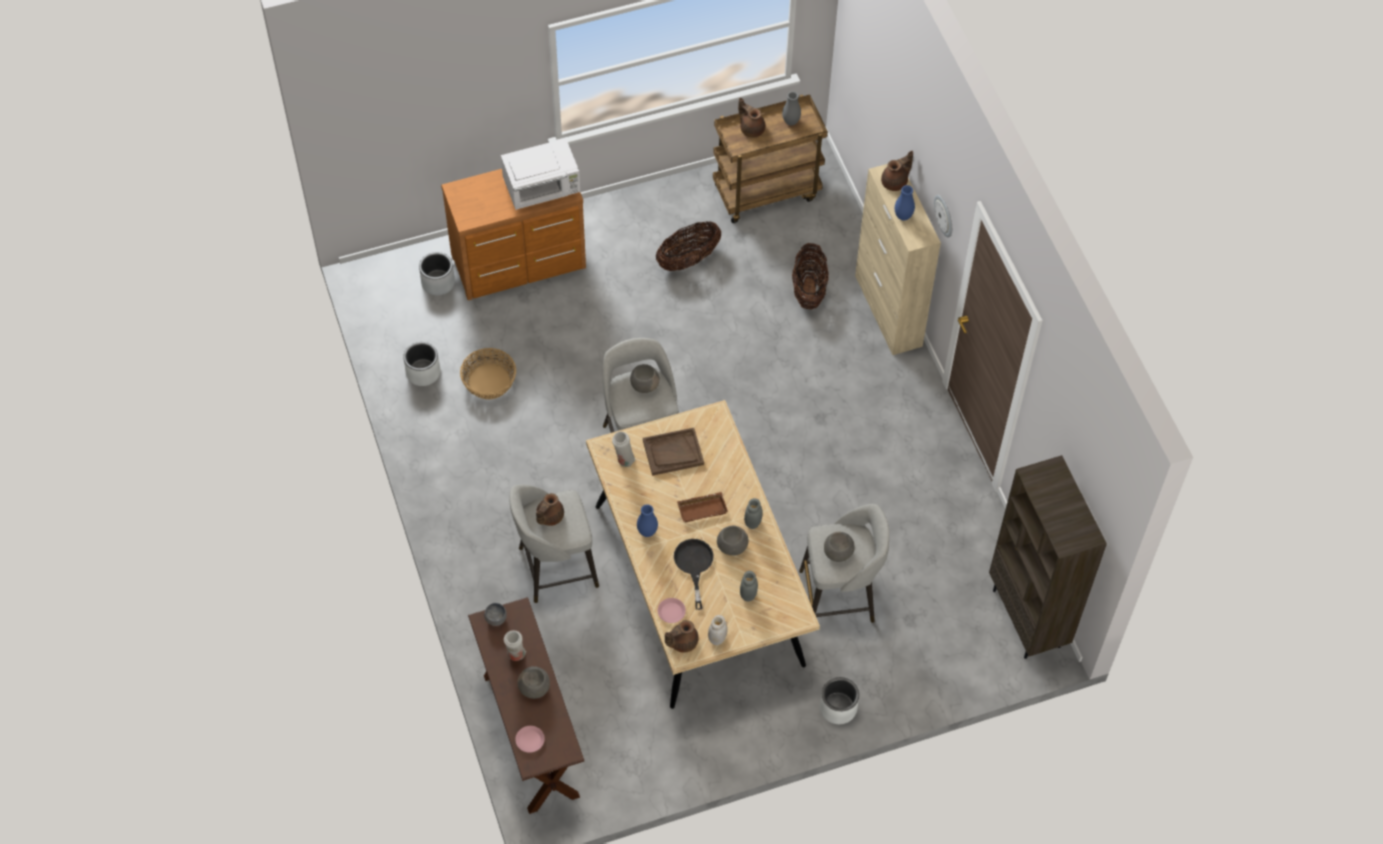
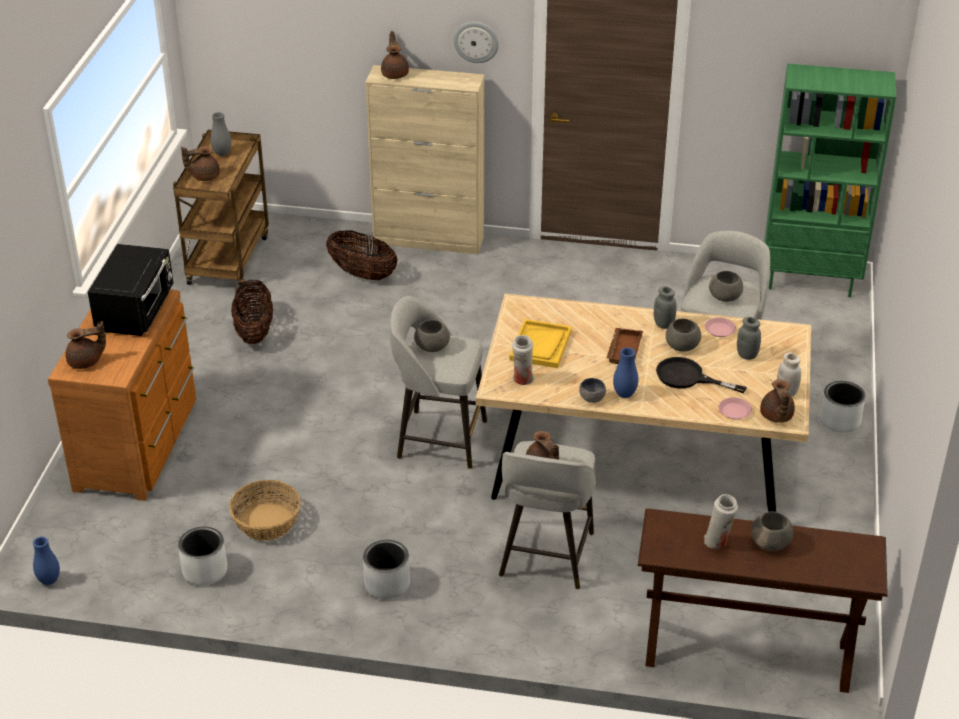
camera: 60 degrees left, 20 degrees down
grey planter [419,252,455,295] -> grey planter moved to [363,540,410,599]
grey bowl [484,603,507,626] -> grey bowl moved to [579,378,606,403]
white microwave [501,138,580,210] -> black microwave [88,244,173,336]
pink plate [515,726,545,753] -> pink plate moved to [705,317,736,337]
brown tray [643,428,704,476] -> yellow tray [509,319,572,368]
blue vase [895,185,915,220] -> blue vase moved to [33,537,60,585]
brown bookcase [989,455,1107,659] -> green bookcase [764,64,896,297]
none -> brown teapot [66,321,106,369]

